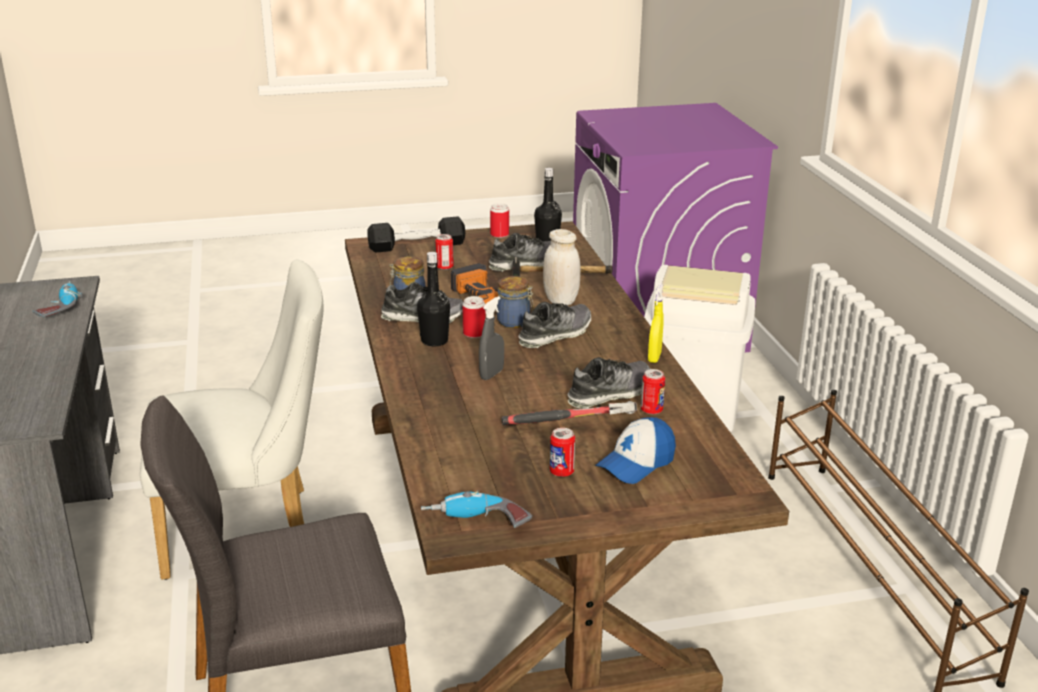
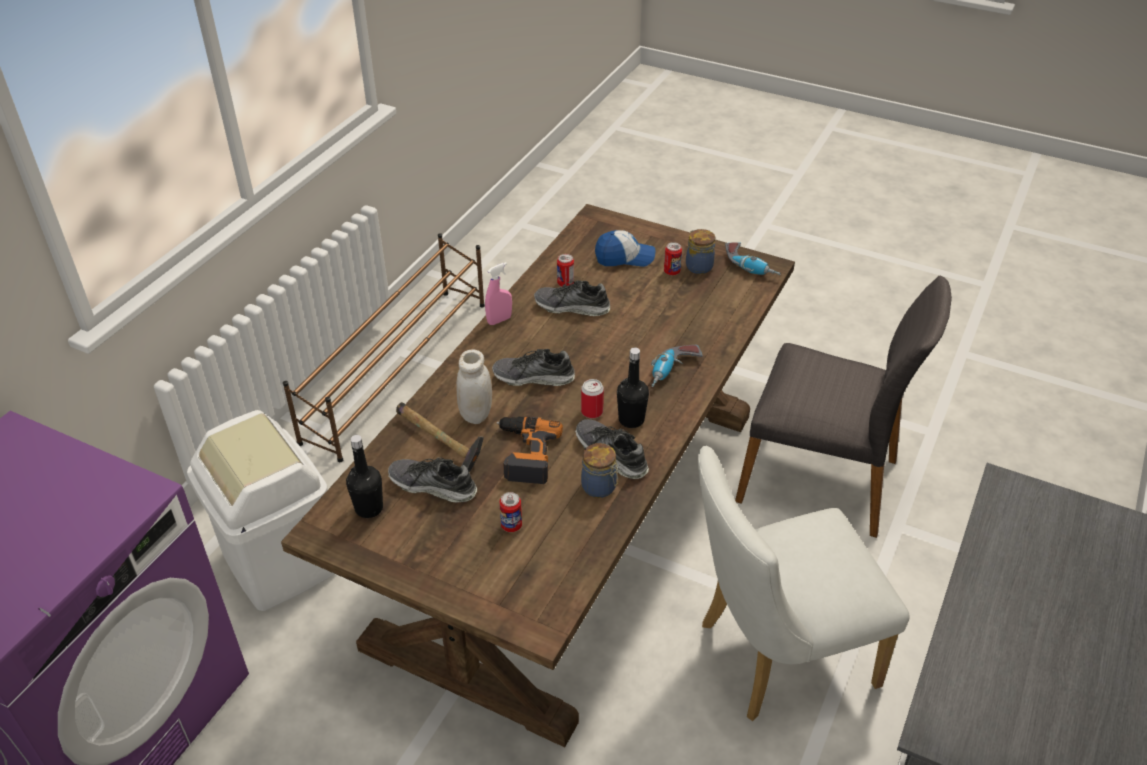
camera: 140 degrees left, 15 degrees up
power drill [32,281,82,317] -> power drill moved to [651,345,702,387]
white chair [140,259,324,580] -> white chair turned 45 degrees counterclockwise [698,445,910,721]
black dumbbell [367,216,466,253] -> none
grey spray bottle [479,296,504,380] -> none
can [490,203,509,238] -> none
jar [497,276,534,328] -> jar moved to [686,229,715,274]
hammer [502,401,637,425] -> none
yellow spray bottle [648,283,664,363] -> pink spray bottle [485,262,512,325]

